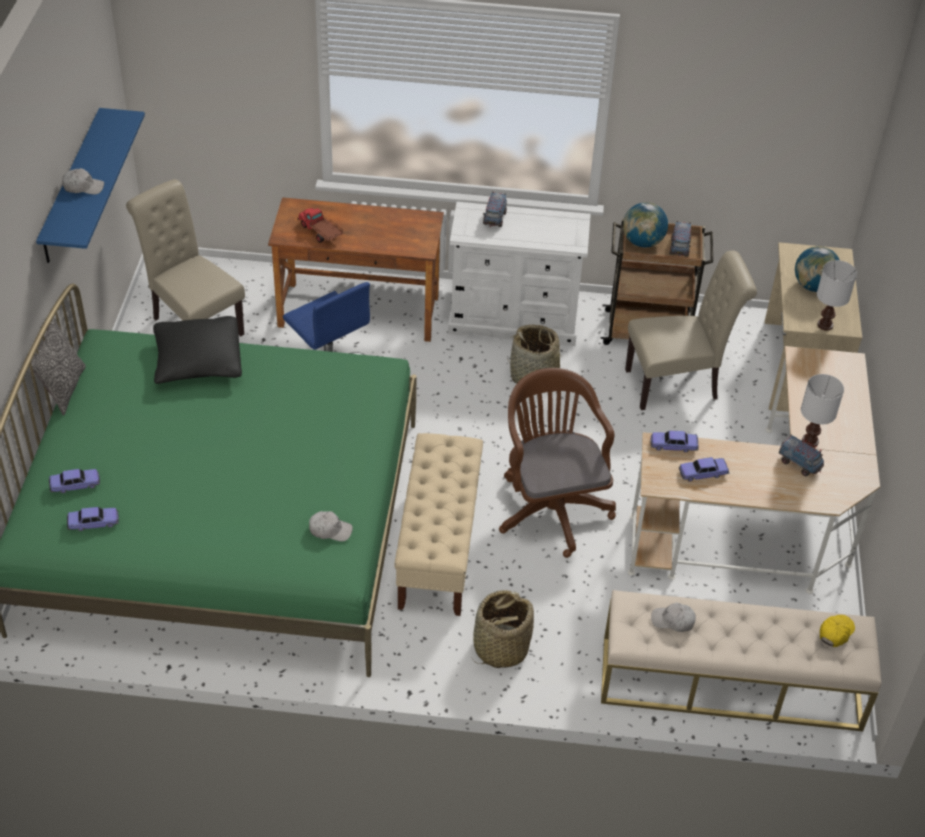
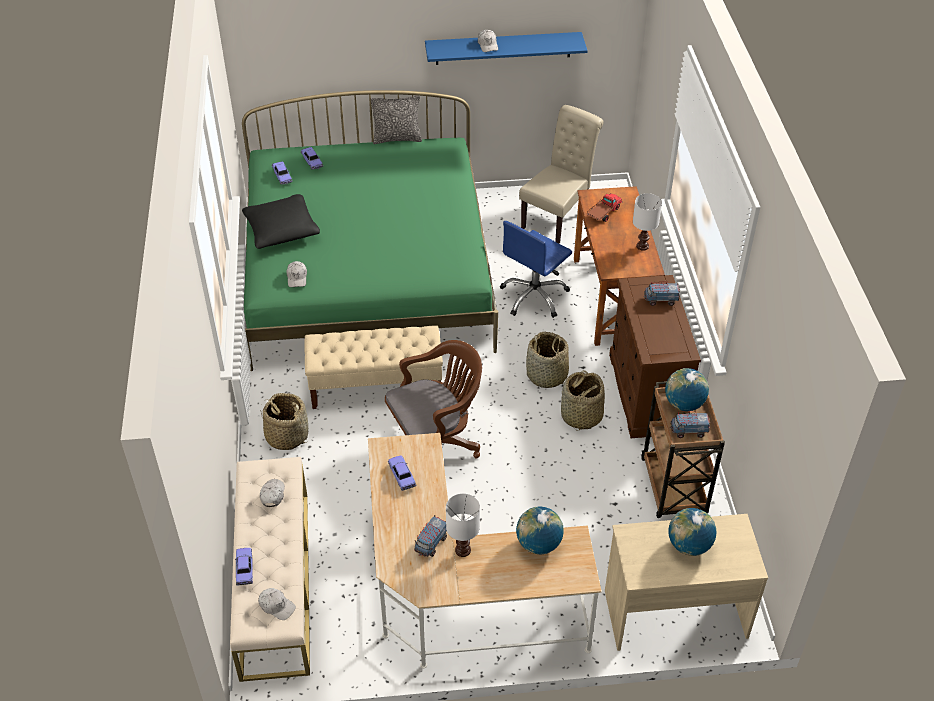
camera: 80 degrees right, 0 degrees up
black pillow [153,316,242,384] -> black pillow moved to [242,194,320,249]
white dresser [448,202,591,346] -> brown dresser [609,275,701,438]
beige chair [625,250,757,410] -> none
toy car [651,431,699,453] -> toy car moved to [235,548,253,586]
white table lamp [817,260,857,331] -> white table lamp moved to [633,193,662,251]
yellow cap [820,615,855,647] -> white cap [258,588,296,620]
none -> globe [516,507,564,554]
none -> basket [526,332,569,388]

